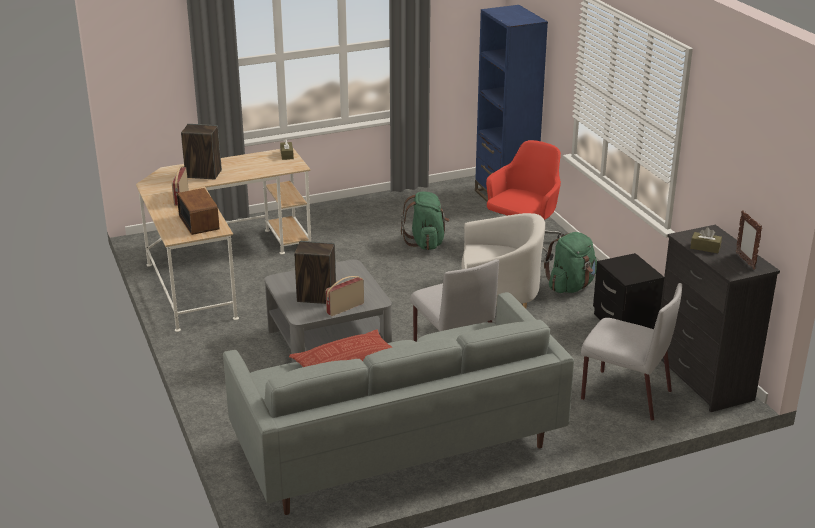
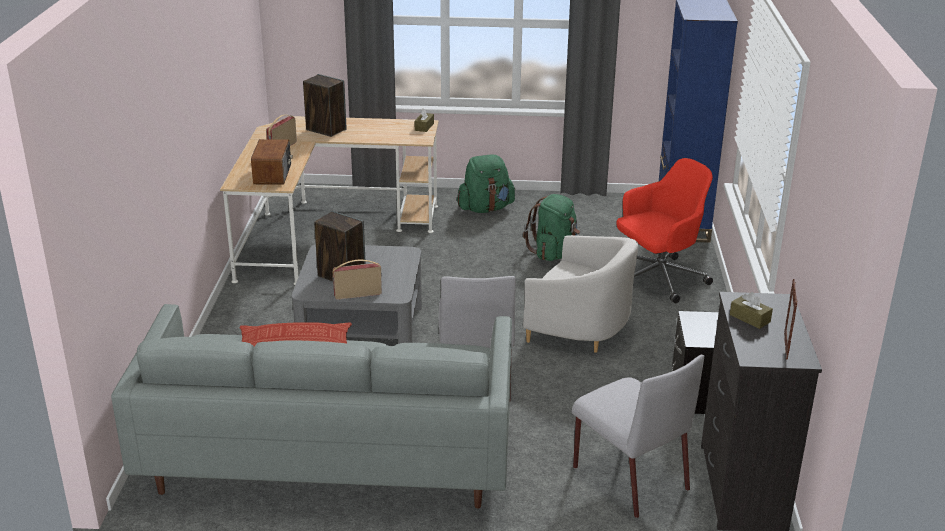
camera: 25 degrees right, 0 degrees up
green backpack [544,232,597,293] -> green backpack moved to [457,155,516,213]

